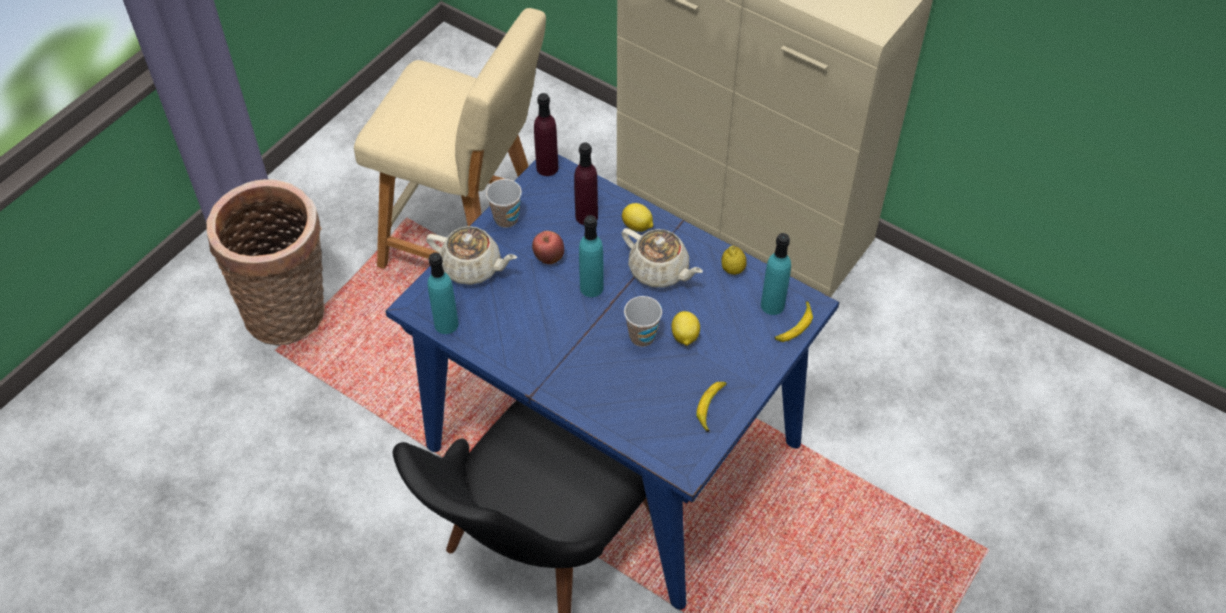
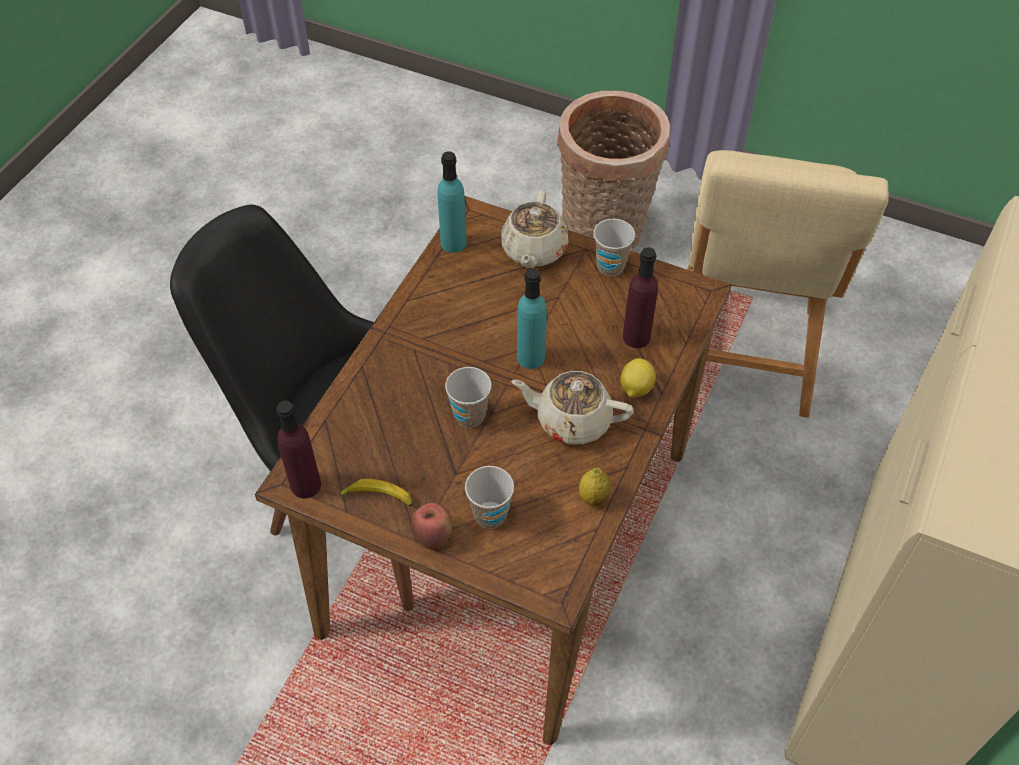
camera: 80 degrees right, 0 degrees up
blue dining table [385,154,839,610] -> brown dining table [255,196,732,745]
apple [532,231,564,264] -> apple moved to [411,503,453,550]
purple bottle [534,93,558,176] -> purple bottle moved to [276,401,321,498]
beige teapot [622,228,703,288] -> beige teapot turned 75 degrees clockwise [511,371,634,445]
lemon [672,311,700,346] -> none
turquoise bottle [761,233,791,315] -> none
banana [774,301,813,342] -> none
none -> cup [465,466,514,529]

